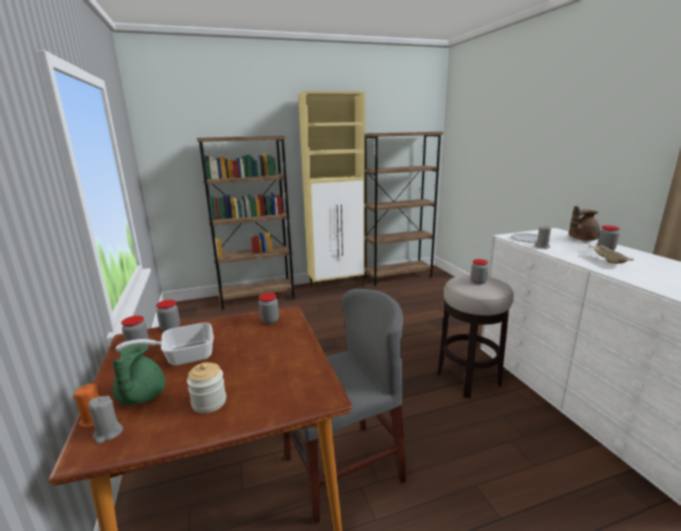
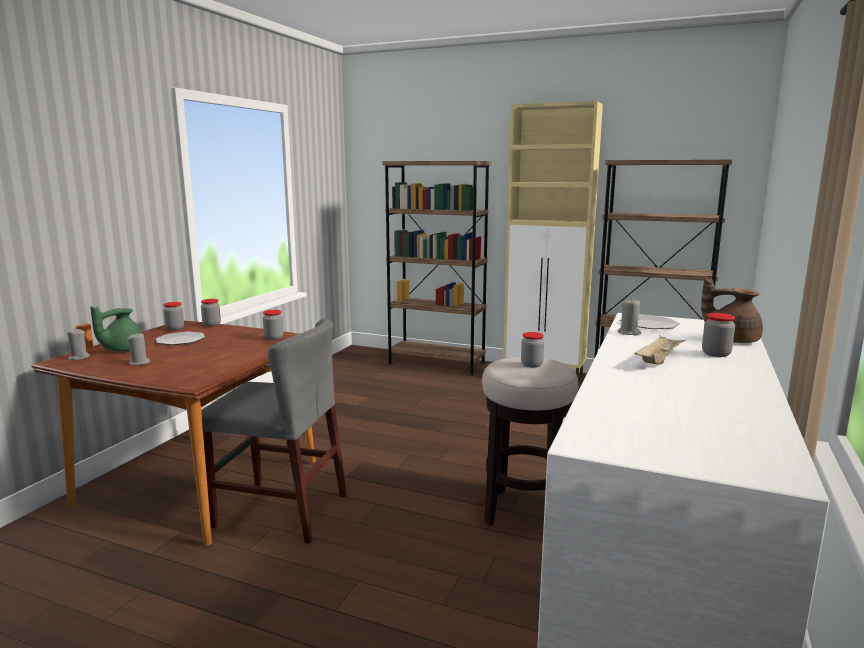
camera: 40 degrees right, 5 degrees down
frying pan [116,323,214,366] -> plate [156,332,205,345]
jar [187,362,226,413] -> grey candle [128,333,150,365]

